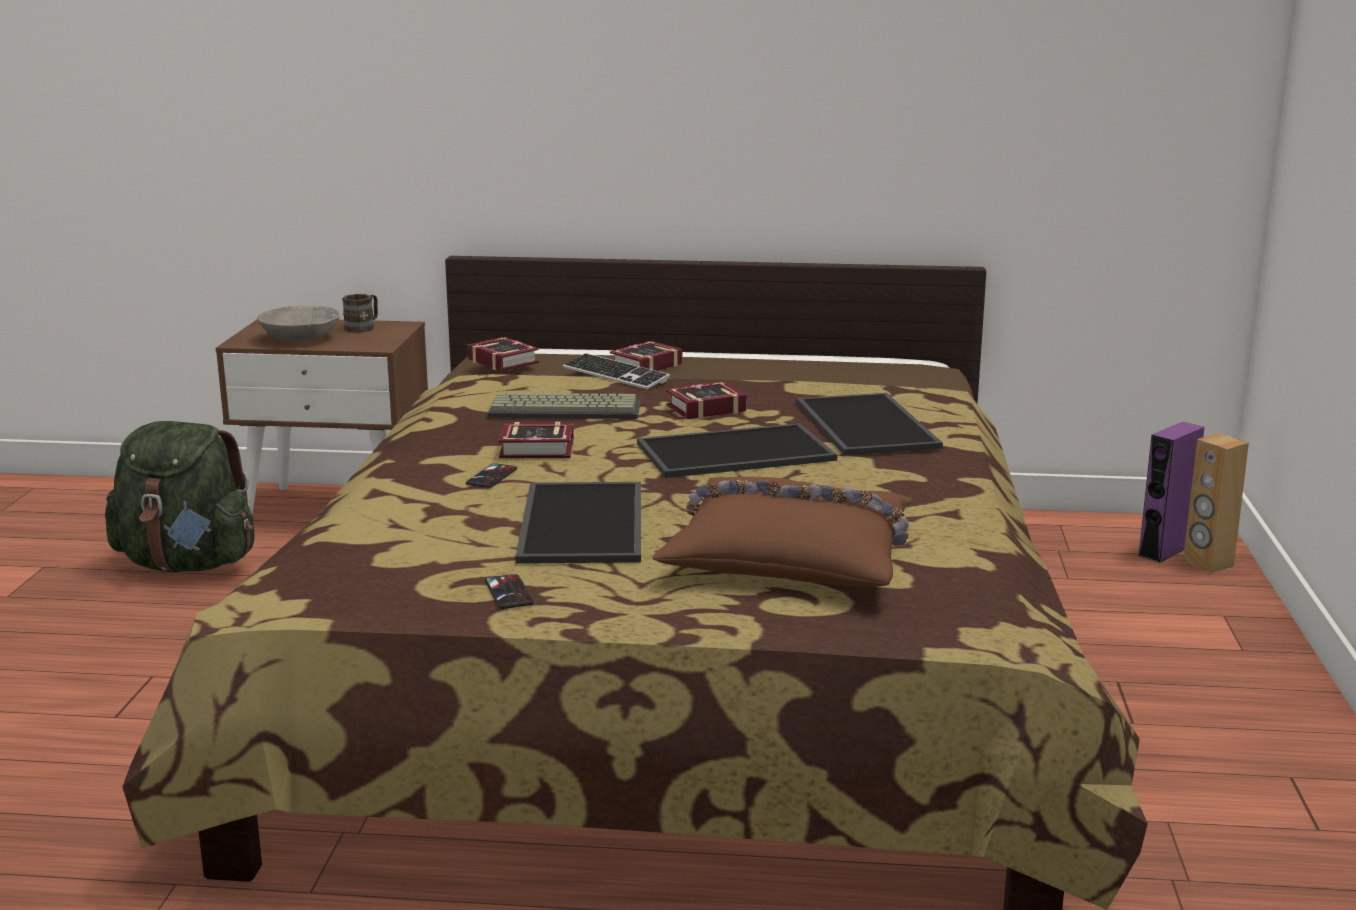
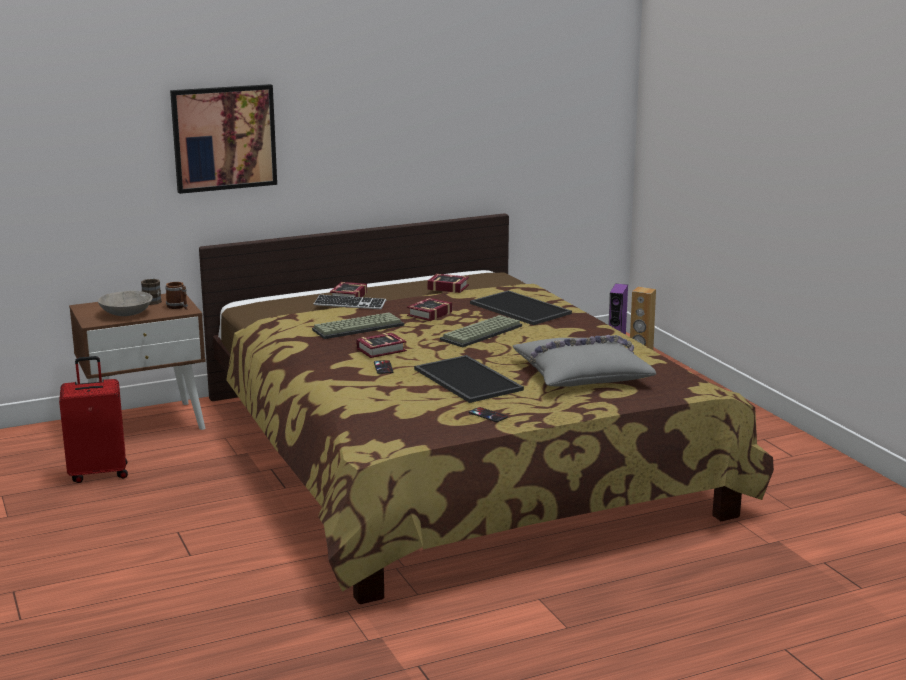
camera: 30 degrees left, 0 degrees up
green backpack [105,421,255,572] -> red suitcase [59,356,128,483]
book [468,337,539,371] -> book moved to [427,274,469,293]
tray [637,423,837,478] -> keyboard [440,315,522,347]
brown pillow [652,477,912,587] -> grey pillow [513,335,656,386]
none -> mug [165,282,188,310]
none -> picture [170,84,277,194]

